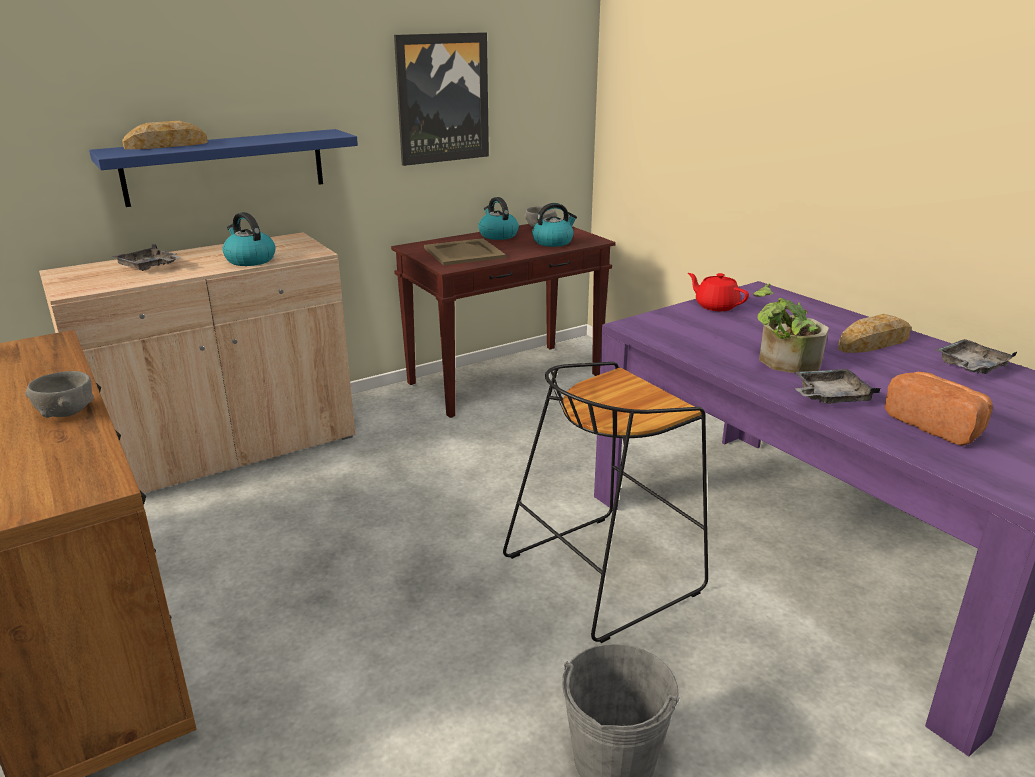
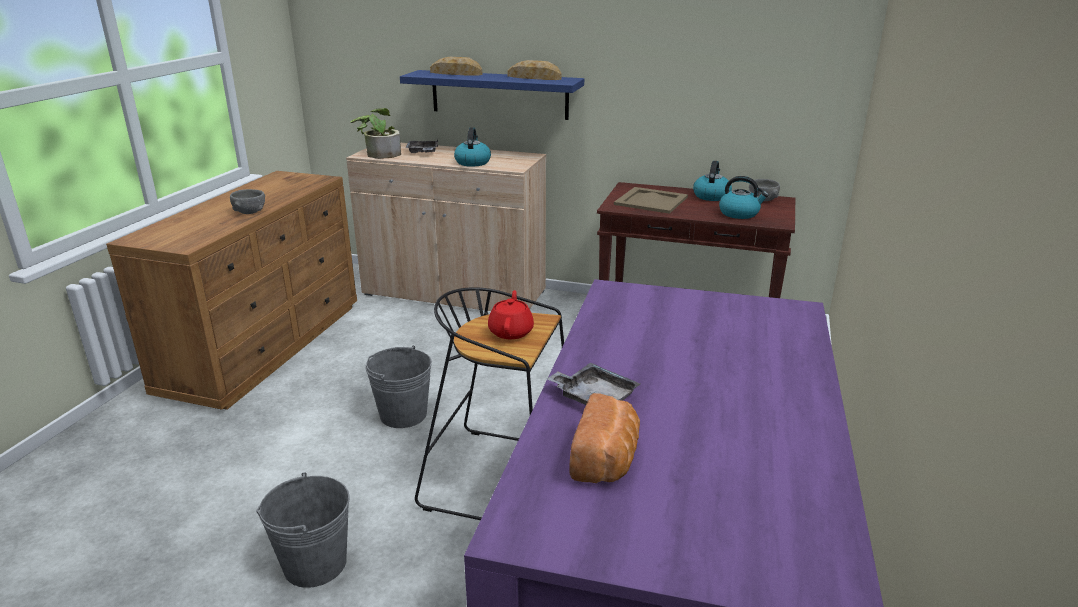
camera: 50 degrees right, 0 degrees up
picture [394,32,489,166] -> none
red teapot [688,273,749,311] -> red teapot moved to [488,290,534,339]
potted plant [753,284,829,373] -> potted plant moved to [350,108,401,159]
bread [838,314,911,353] -> bread moved to [508,60,562,80]
grey tray [935,339,1017,374] -> none
none -> grey bucket [366,346,432,428]

